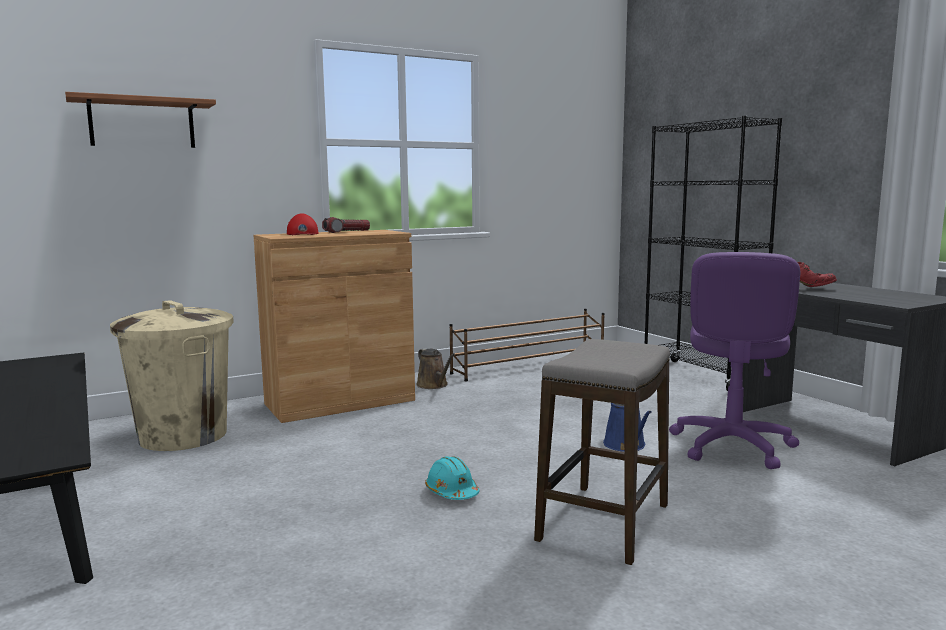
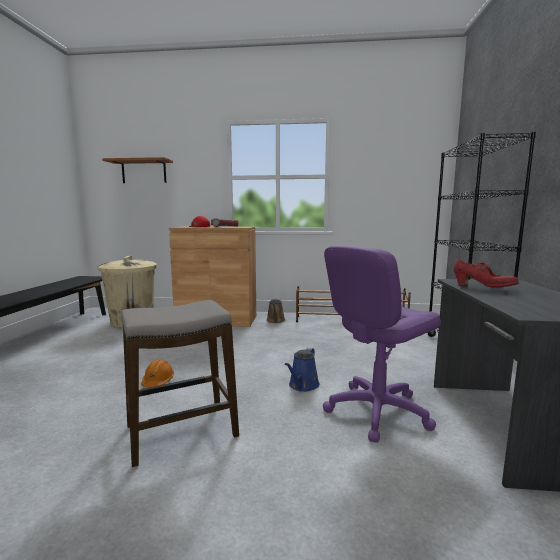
camera: 35 degrees right, 0 degrees up
turquoise hard hat [425,456,479,500] -> orange hard hat [141,359,174,388]

